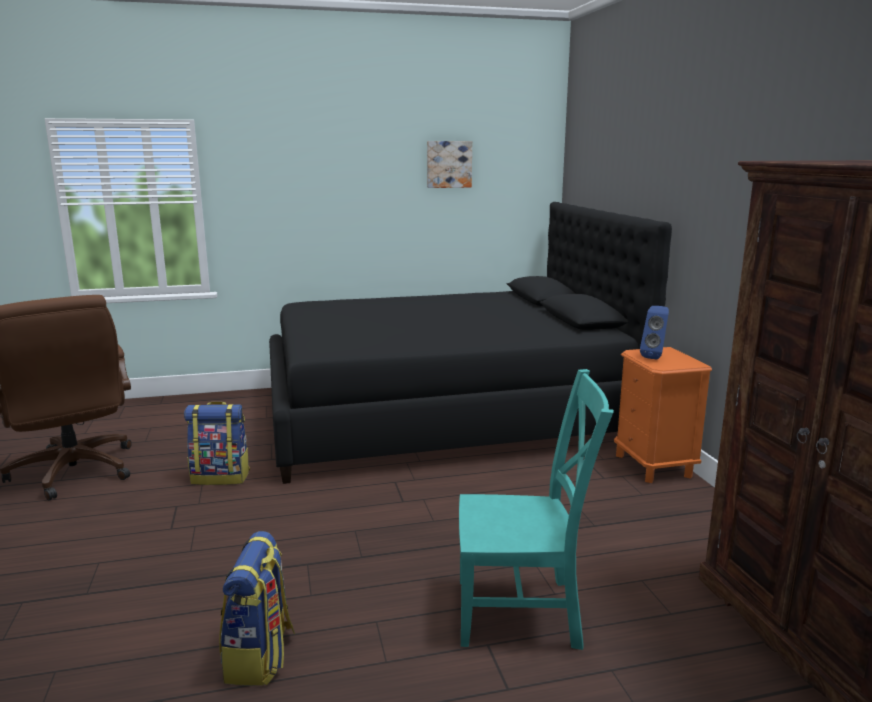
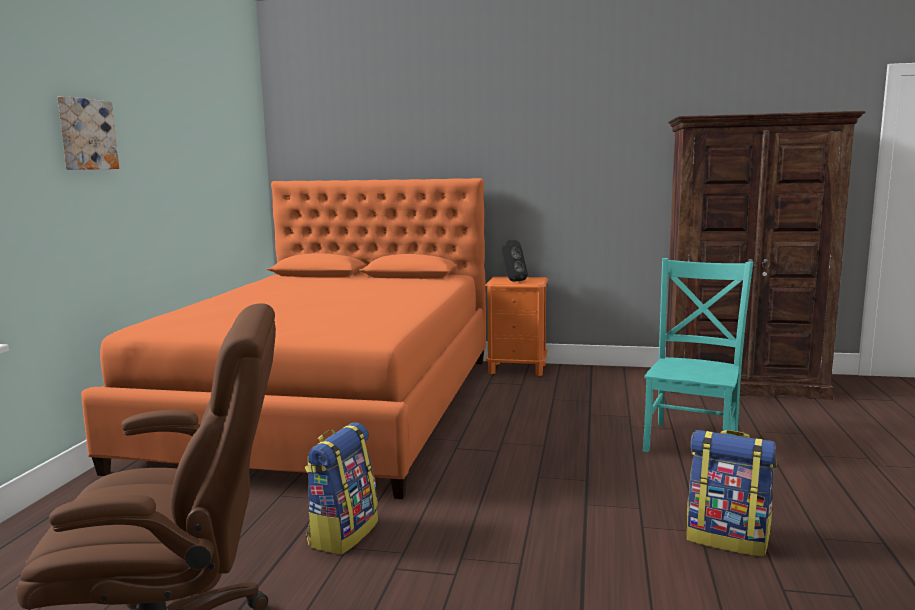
camera: 65 degrees left, 5 degrees down
black bed [269,202,672,484] -> orange bed [81,178,486,499]
picture [427,141,472,188] -> picture moved to [57,96,119,170]
blue speaker [640,306,669,359] -> black speaker [502,240,528,282]

